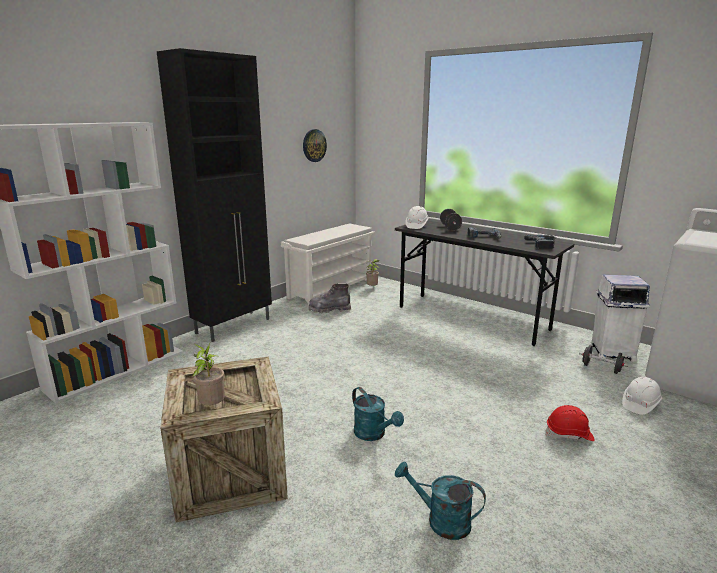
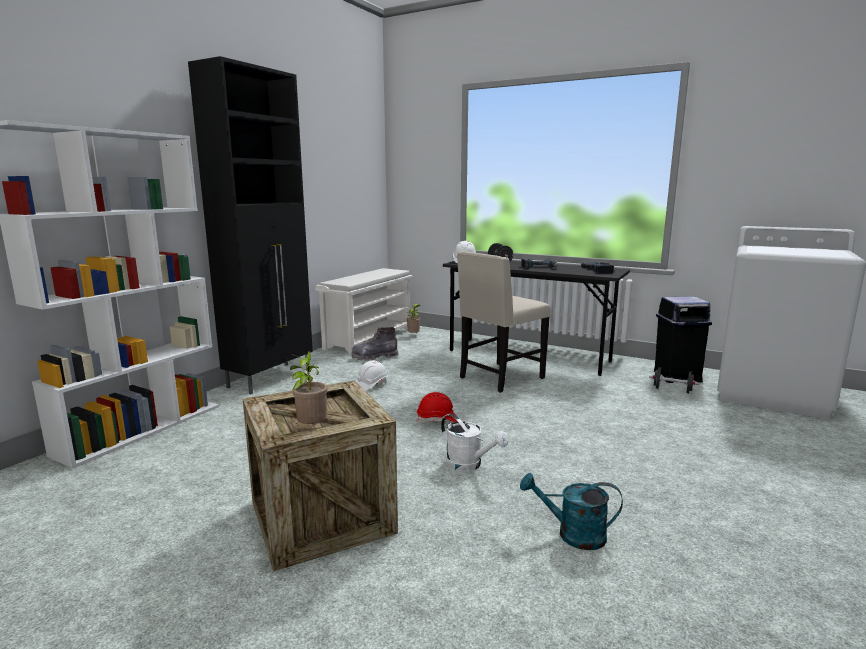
camera: 10 degrees left, 5 degrees down
wall clock [303,129,327,162] -> none
turquoise watering can [352,387,404,441] -> white watering can [441,413,508,471]
red hard hat [546,405,595,441] -> red hard hat moved to [416,392,457,423]
white trash can [591,275,650,362] -> black trash can [654,296,712,383]
white hard hat [622,377,662,415] -> white hard hat moved to [356,360,388,391]
none -> beige chair [457,251,551,393]

